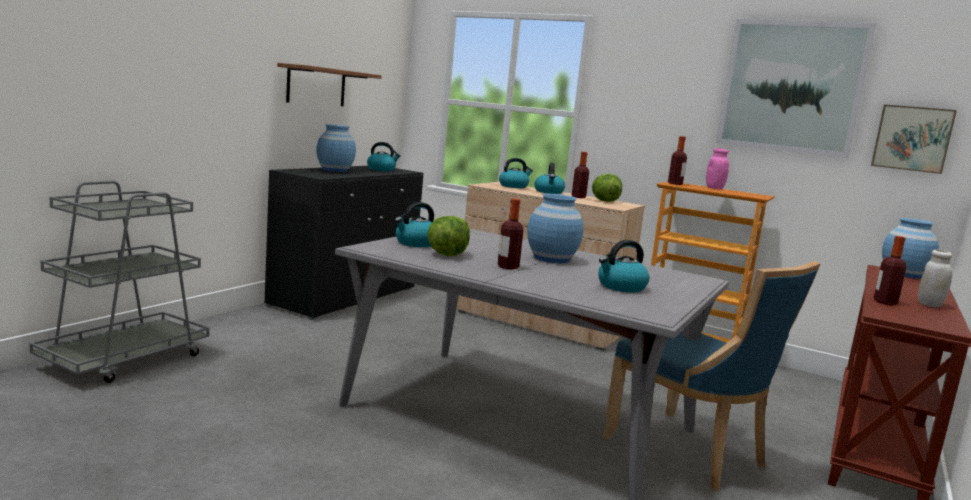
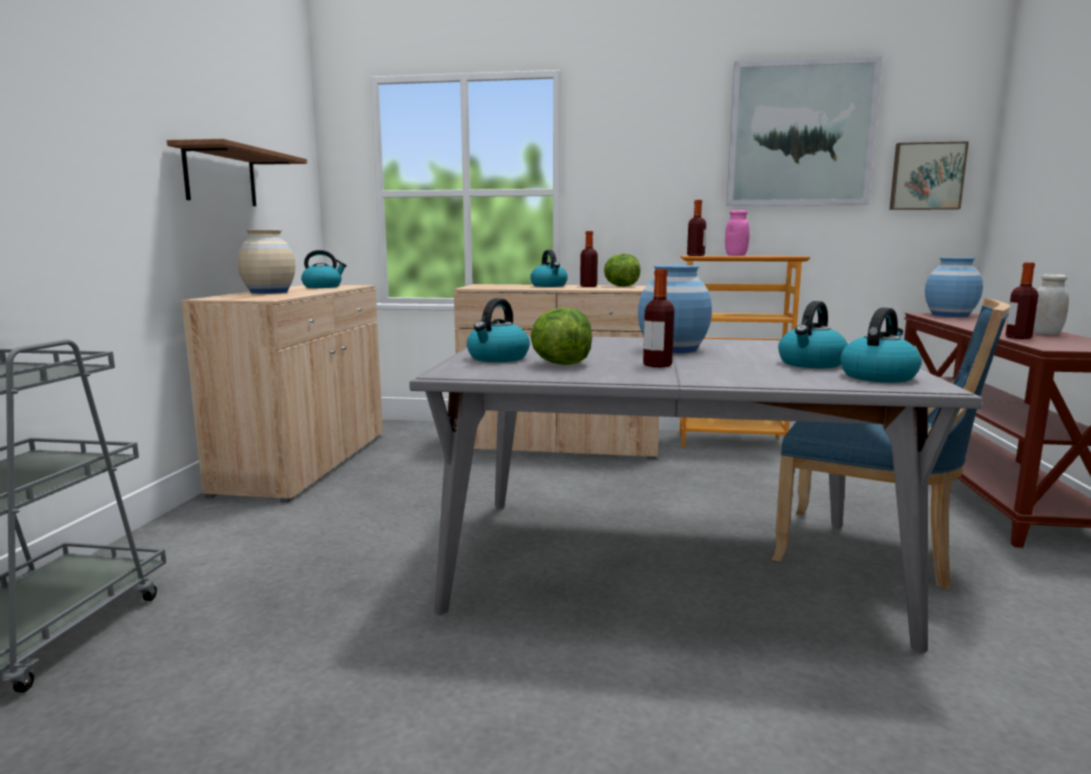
camera: 20 degrees left, 0 degrees up
black cabinet [264,166,423,320] -> beige cabinet [181,285,383,502]
blue vase [316,125,356,172] -> beige vase [237,229,296,294]
kettle [499,158,533,188] -> kettle moved to [841,308,922,383]

